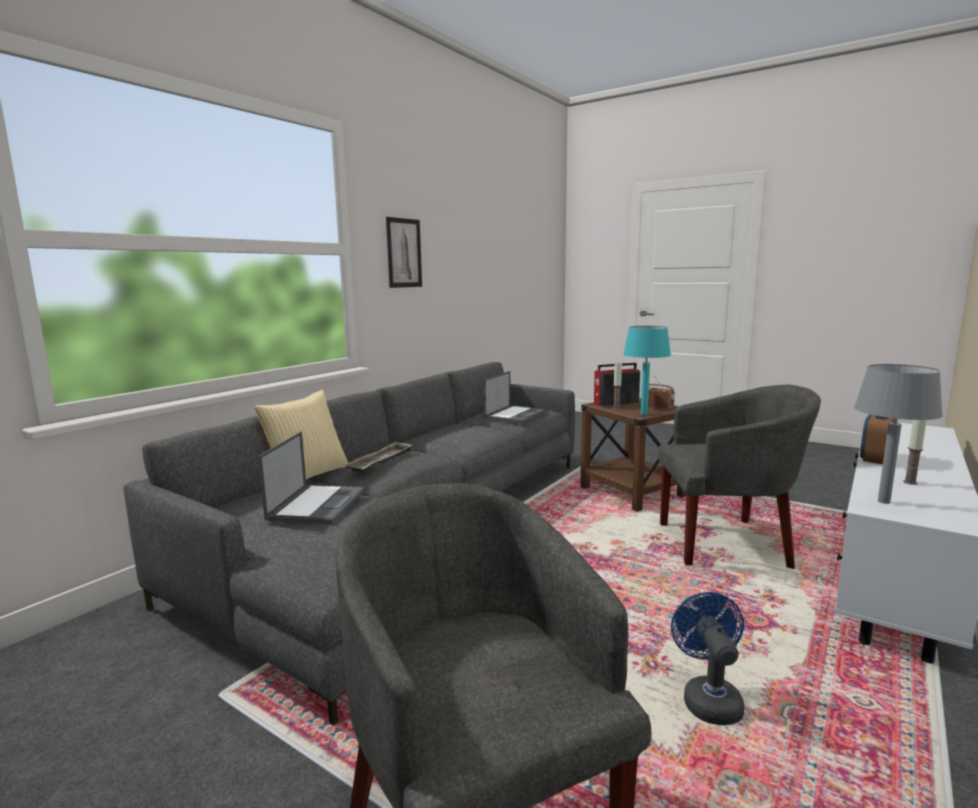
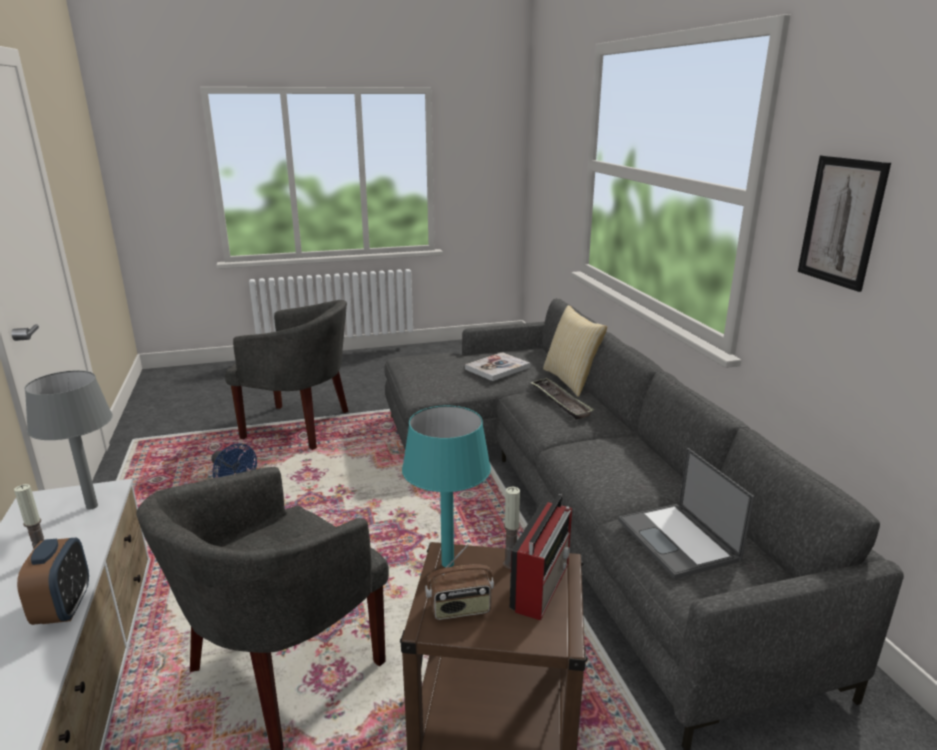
camera: 130 degrees right, 10 degrees up
laptop [258,431,365,524] -> book [465,352,530,381]

